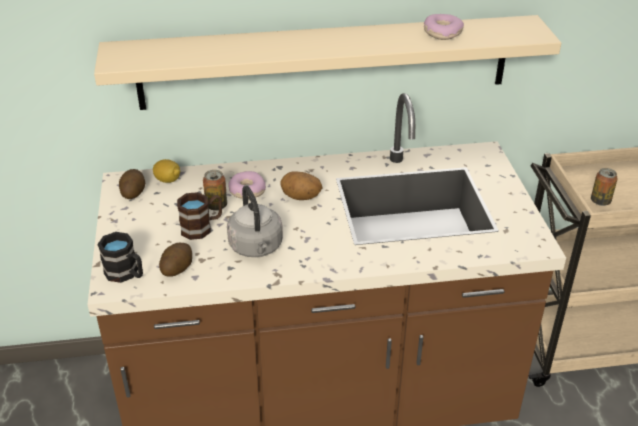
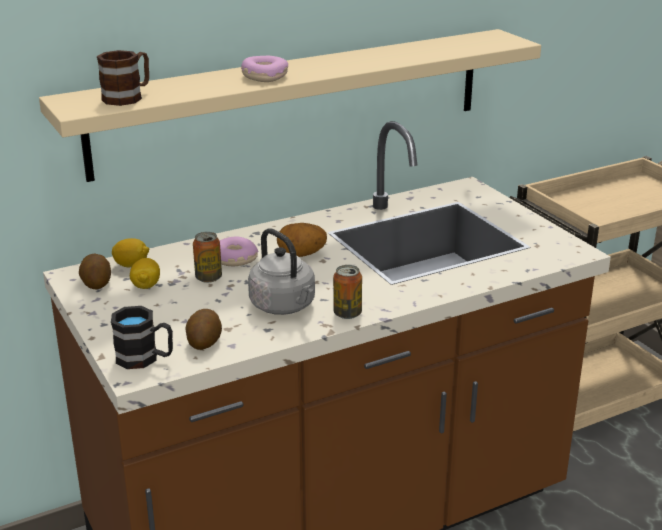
camera: 20 degrees left, 10 degrees down
brown mug [177,192,222,240] -> brown mug moved to [97,50,149,106]
donut [424,14,464,40] -> donut moved to [241,56,288,82]
can [591,168,618,206] -> can moved to [333,265,362,319]
none -> lemon [130,258,160,289]

